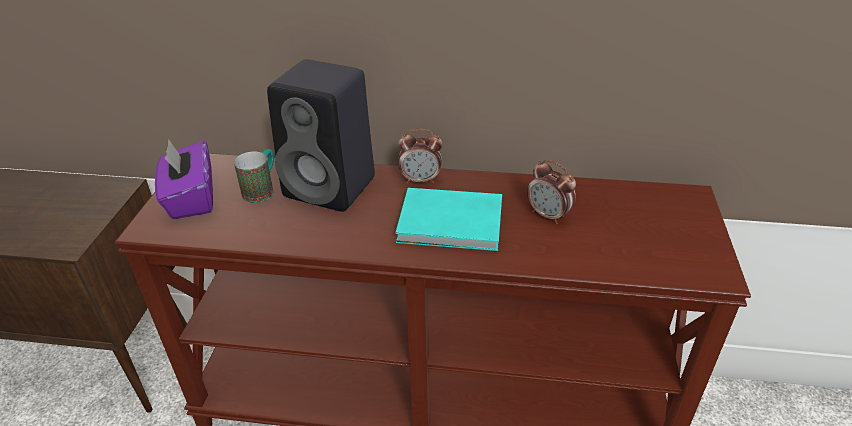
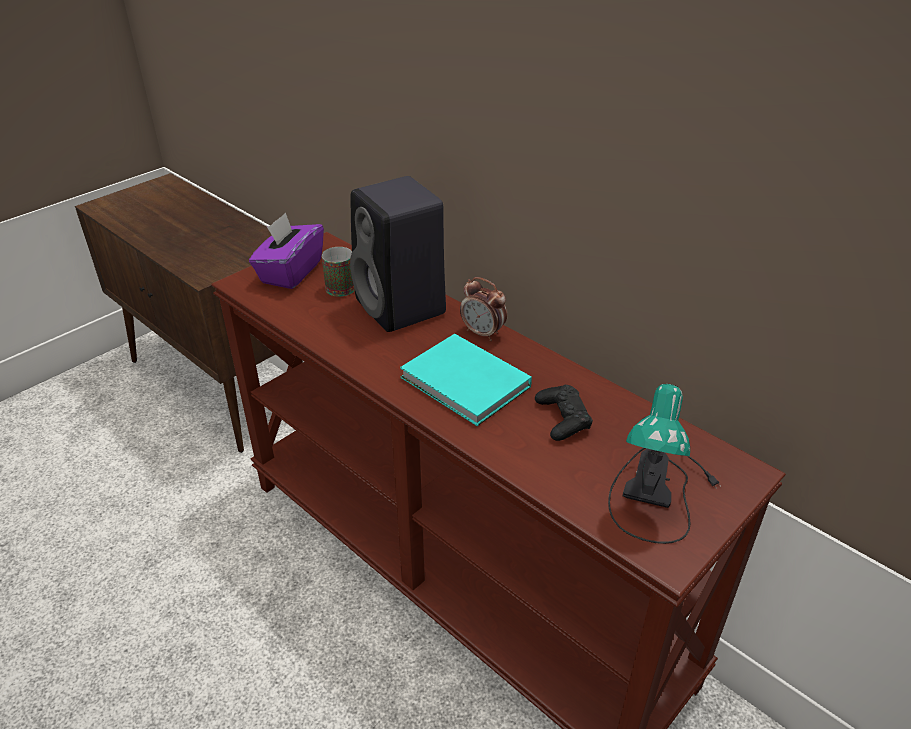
camera: 35 degrees right, 0 degrees up
alarm clock [527,160,576,225] -> black game controller [535,385,593,441]
none -> table lamp [608,384,721,544]

